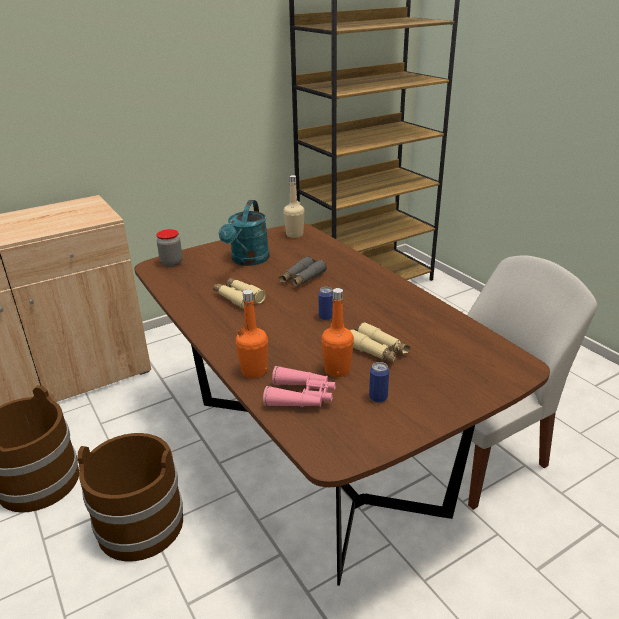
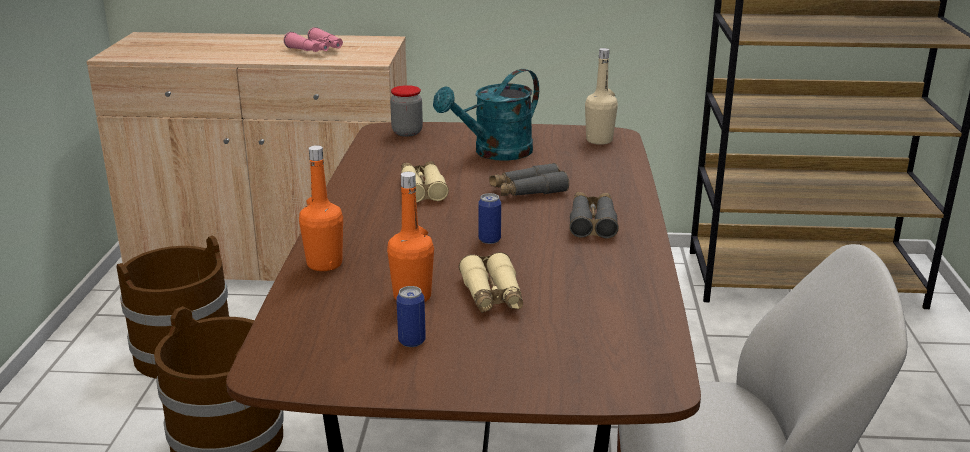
camera: 35 degrees right, 5 degrees down
pink binoculars [263,366,336,407] -> pink binoculars moved to [284,27,343,52]
none -> grey binoculars [569,192,619,239]

